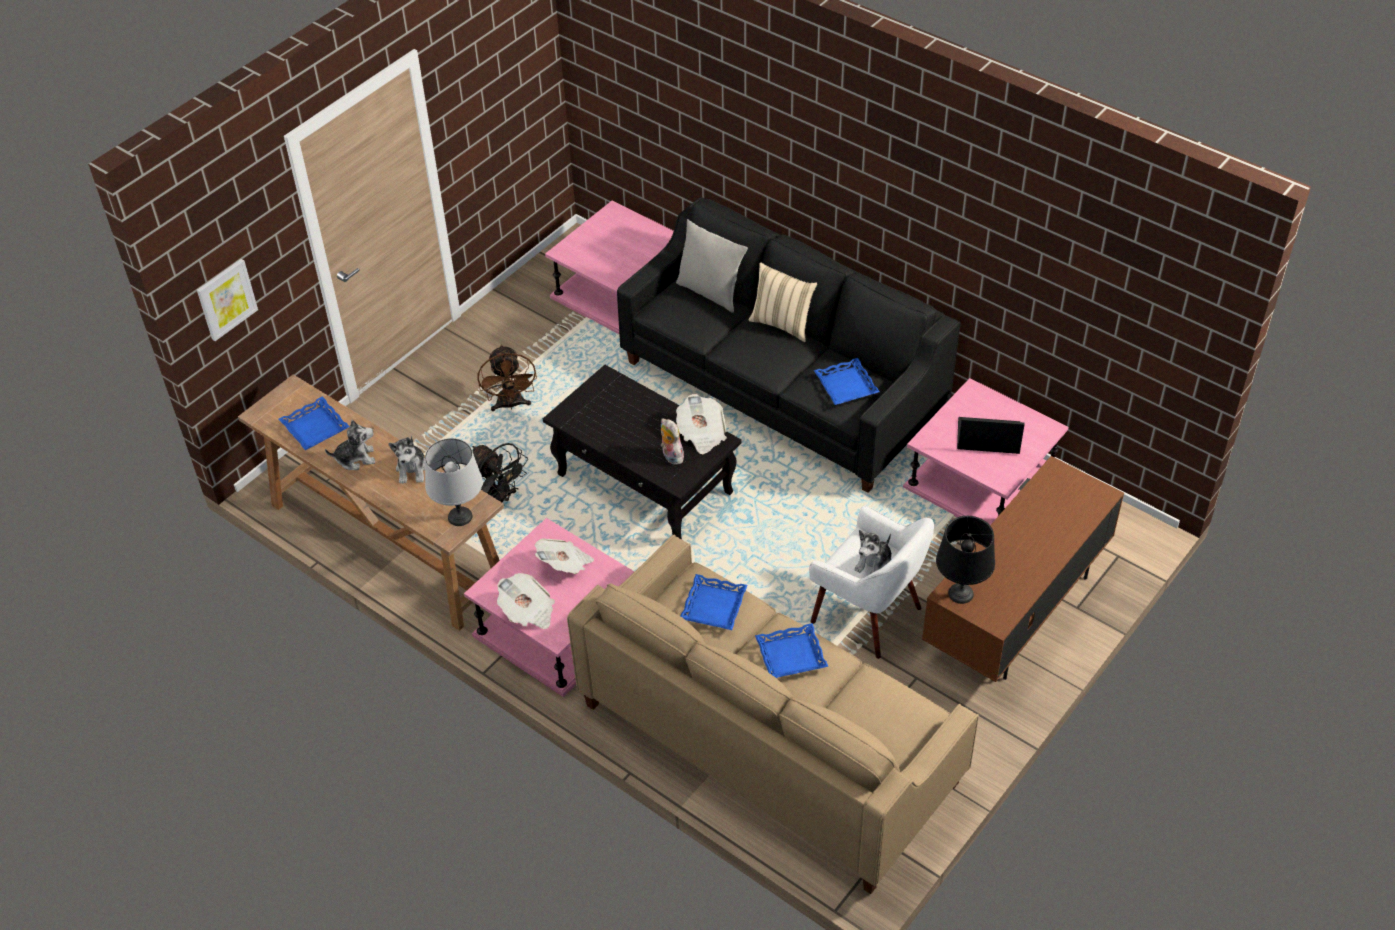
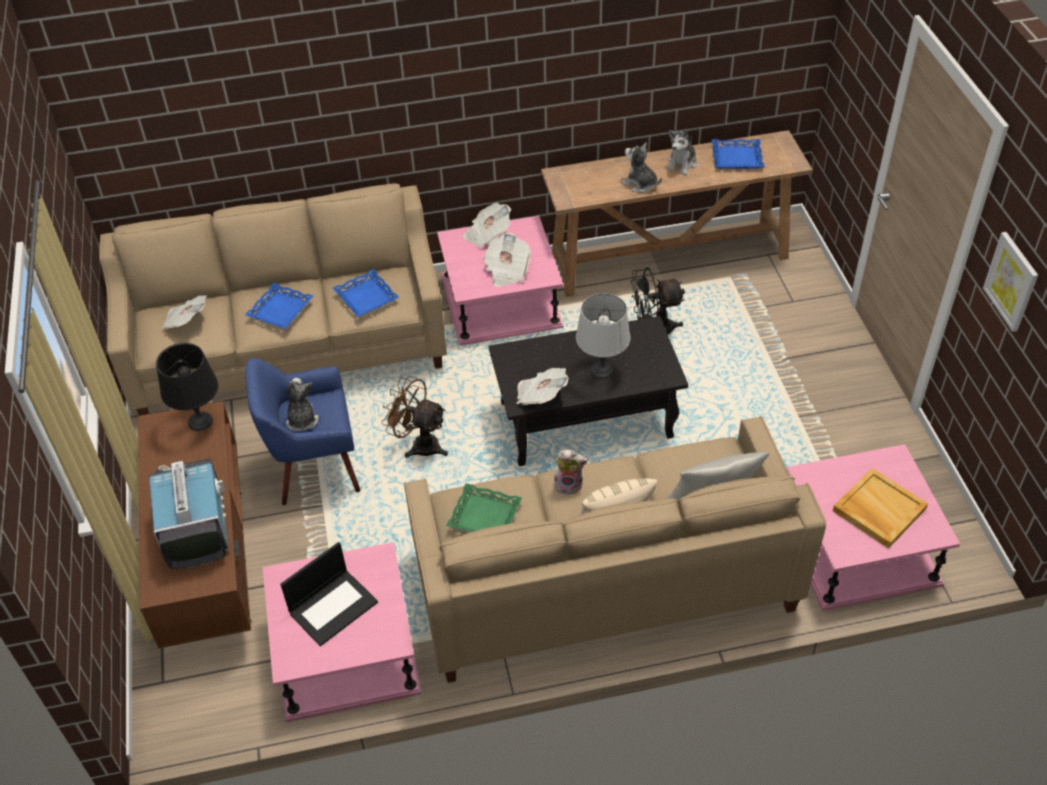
camera: 130 degrees right, 0 degrees up
picture [197,259,258,341] -> picture moved to [983,232,1038,332]
grey table lamp [425,438,483,526] -> grey table lamp moved to [576,293,630,379]
brown fan [477,344,537,411] -> brown fan moved to [381,376,448,458]
black sofa [617,197,961,493] -> beige sofa [404,416,826,683]
plush toy [661,419,684,465] -> plush toy moved to [554,449,588,495]
white armchair [809,506,934,659] -> blue armchair [245,358,361,505]
blue tray [814,358,880,405] -> green tray [446,483,522,532]
none -> television [148,458,229,569]
none -> newspaper [161,295,207,329]
none -> beige tray [833,468,928,548]

